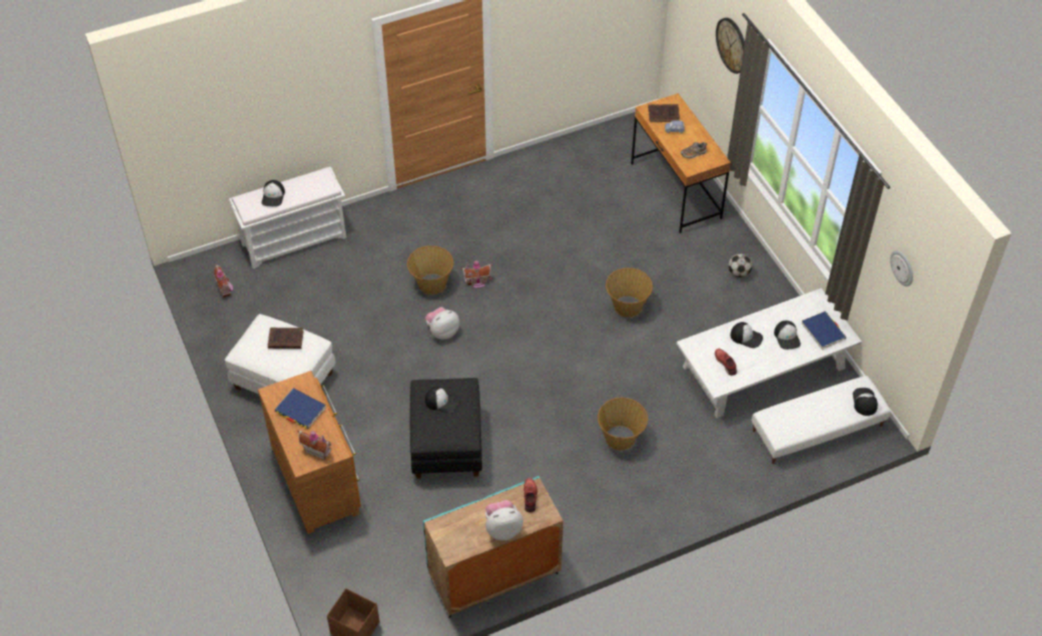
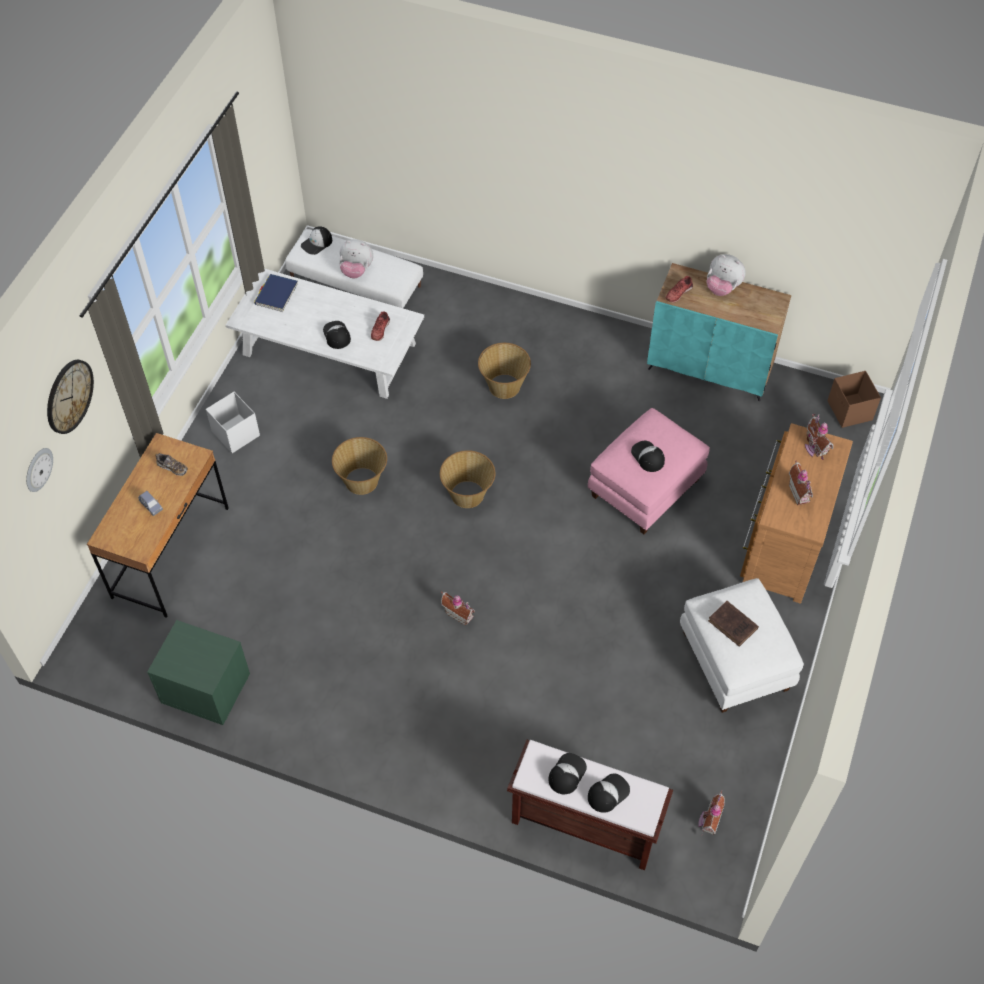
camera: 135 degrees left, 5 degrees up
white bench [229,167,347,269] -> brown bench [507,740,673,870]
blue book [275,388,326,429] -> toy house [789,460,813,505]
basket [407,246,453,295] -> basket moved to [440,450,495,508]
black ottoman [410,378,482,479] -> pink ottoman [588,408,710,534]
plush toy [425,307,460,339] -> plush toy moved to [339,239,373,278]
brown book [648,104,680,122] -> none
football [728,253,752,278] -> white storage box [206,392,260,453]
cap [774,321,801,350] -> cap moved to [548,753,587,794]
wall clock [890,250,913,286] -> wall clock moved to [26,448,53,492]
none -> green nightstand [147,620,250,725]

